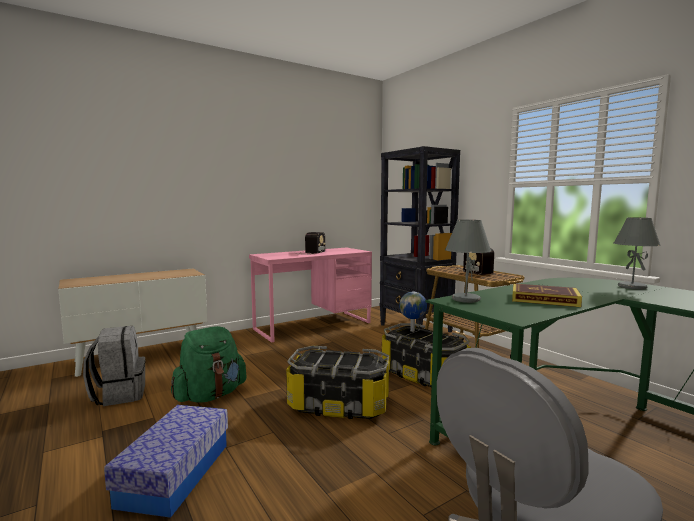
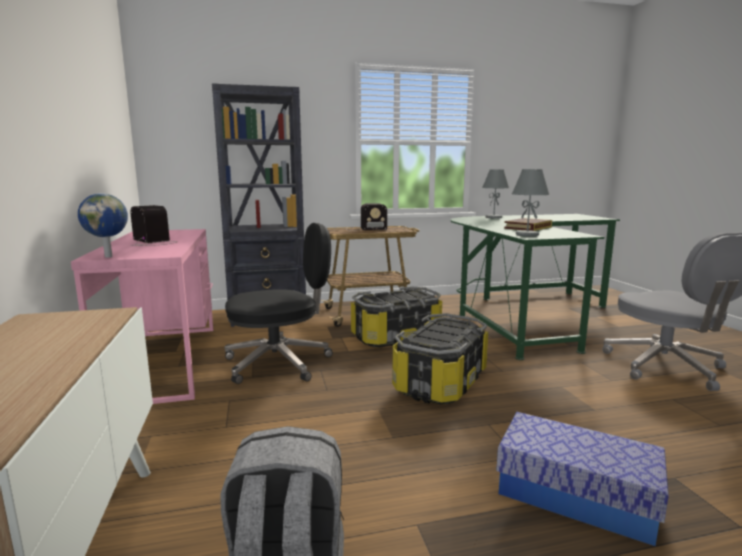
camera: 70 degrees left, 5 degrees up
green backpack [171,326,247,403] -> none
globe [399,292,427,332] -> globe moved to [78,193,128,258]
none -> black office chair [225,223,333,384]

